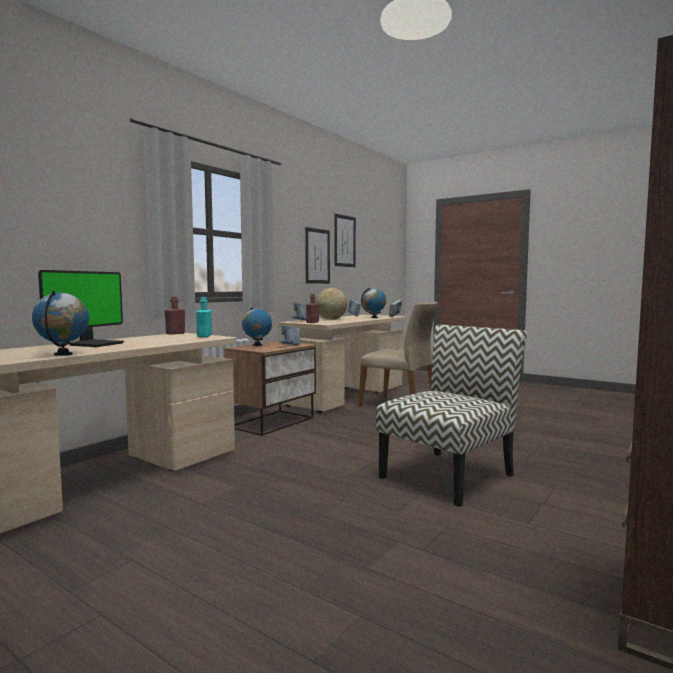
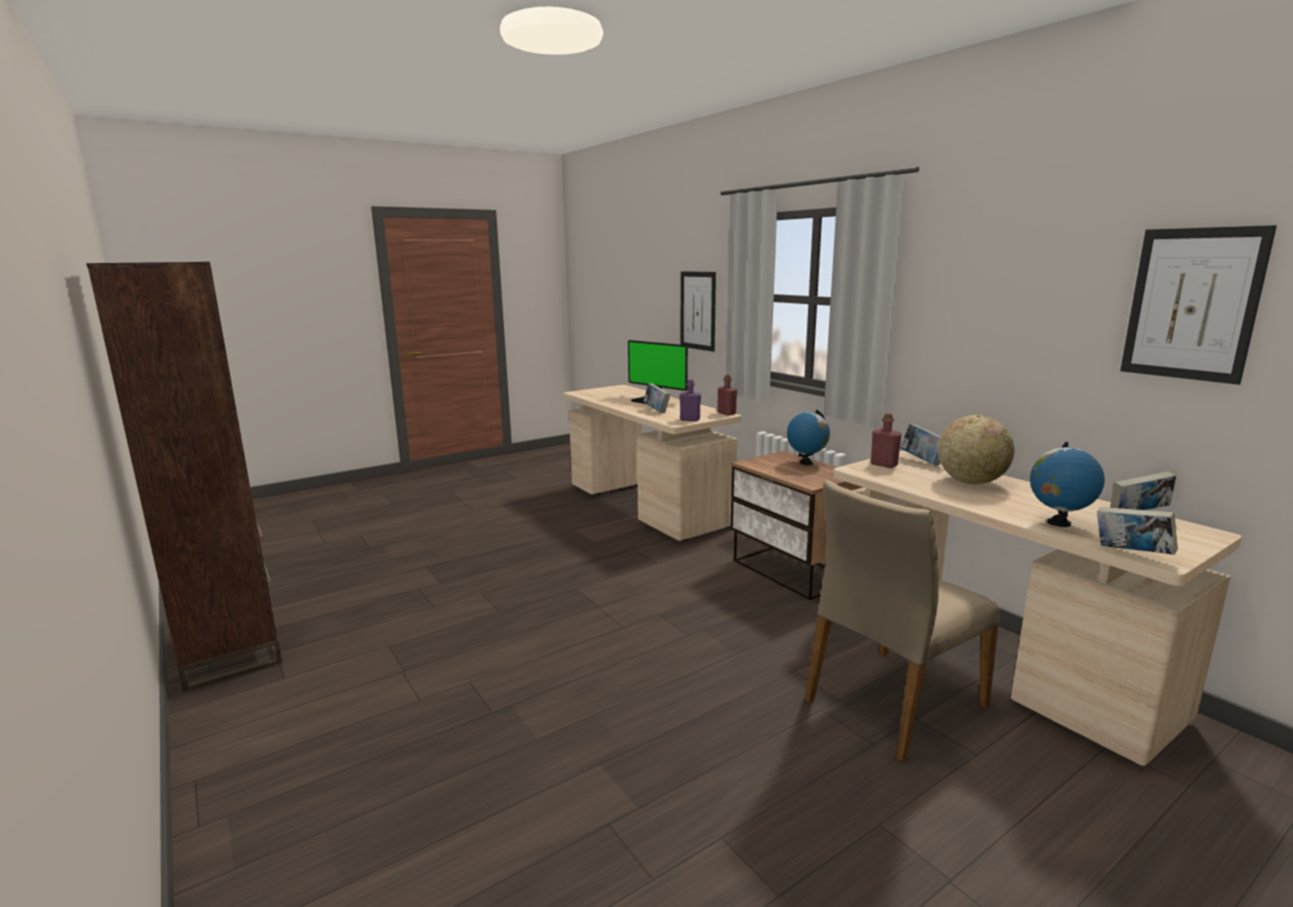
camera: 110 degrees right, 10 degrees up
globe [32,291,89,356] -> none
turquoise bottle [196,297,212,337] -> purple bottle [679,380,701,421]
book [278,325,300,345] -> book moved to [644,383,670,413]
picture [305,227,330,284] -> picture moved to [681,271,716,352]
chair [376,325,527,507] -> none

